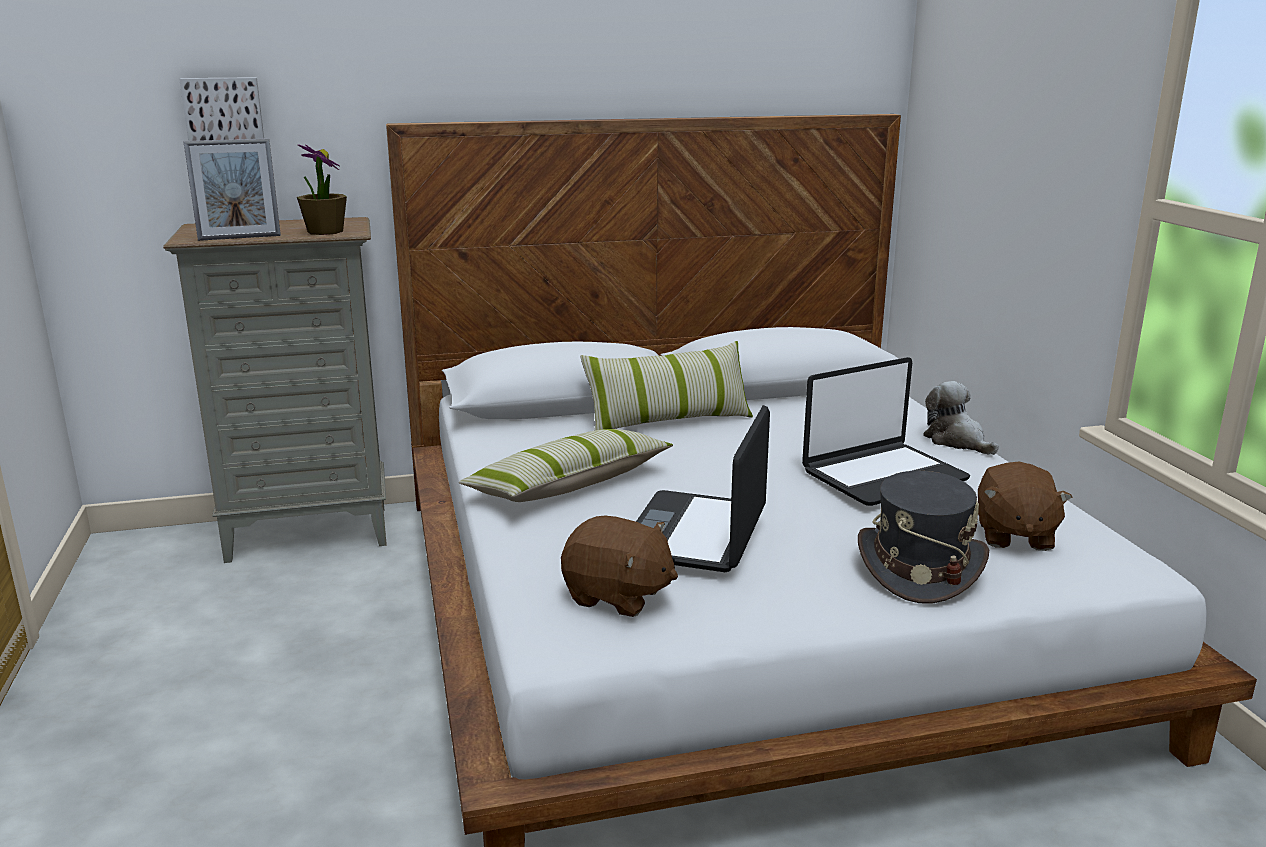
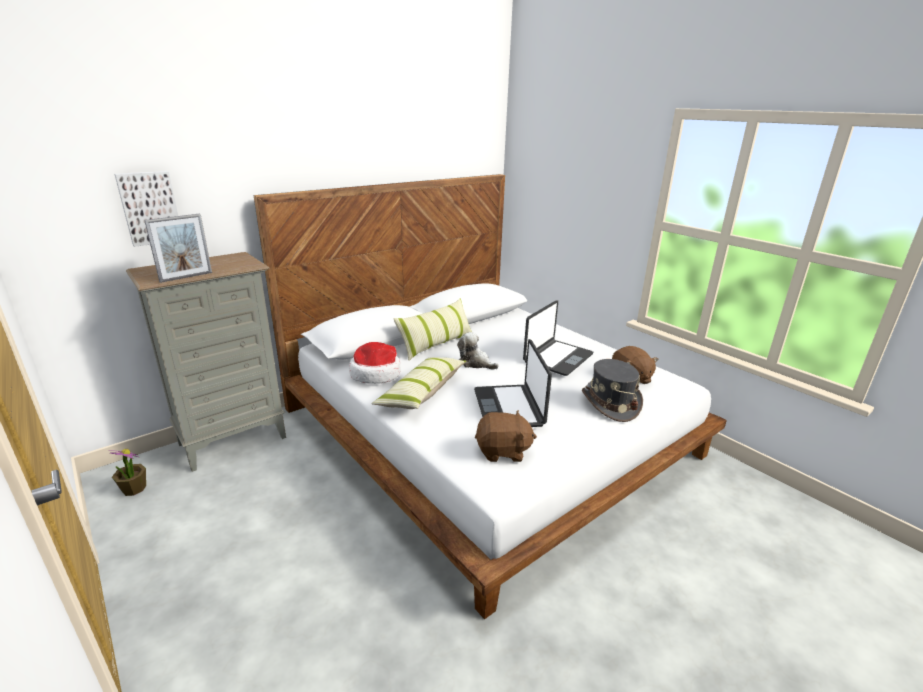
camera: 25 degrees left, 5 degrees up
potted plant [297,144,347,235] -> potted plant moved to [110,449,146,496]
plush toy [923,381,999,455] -> plush toy moved to [457,332,499,370]
none -> hat [349,342,400,384]

